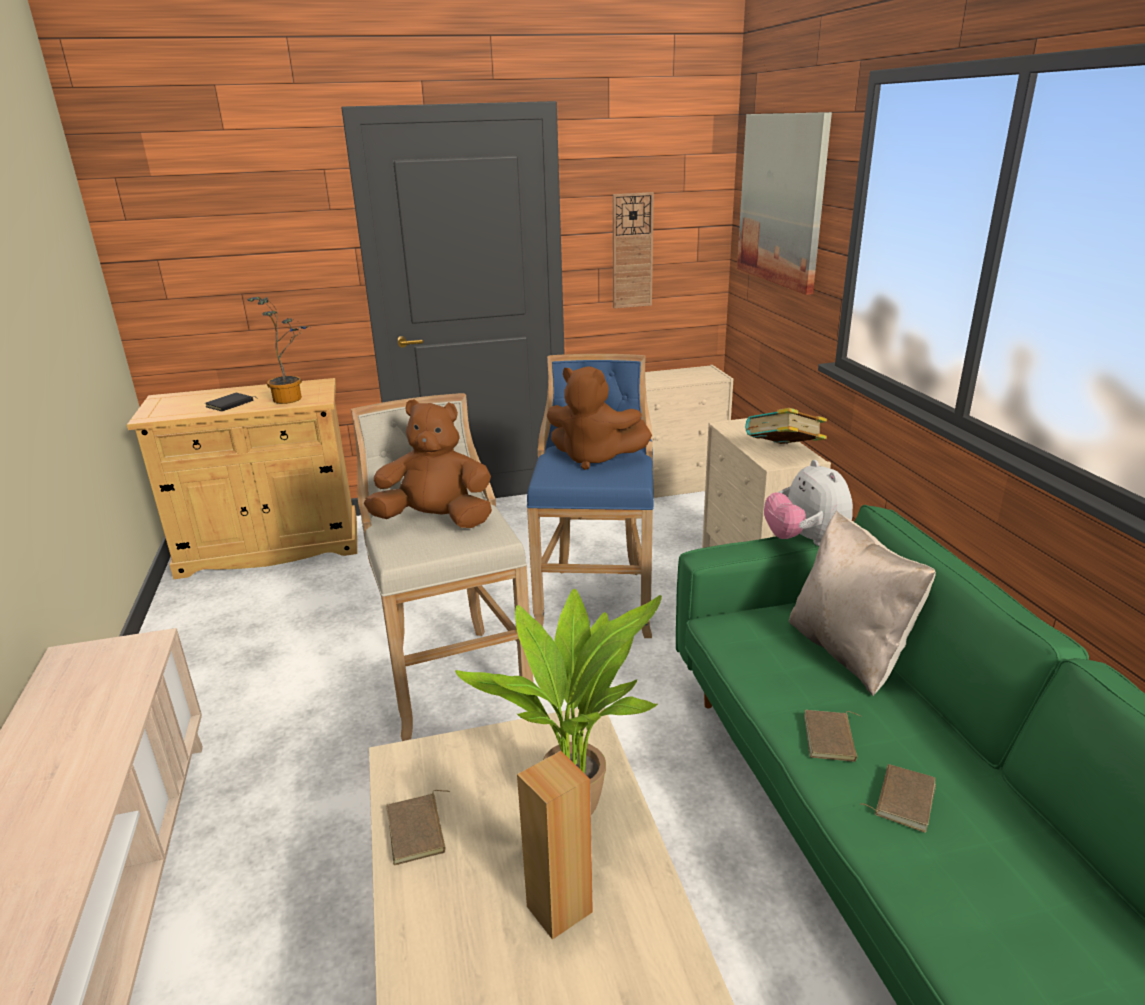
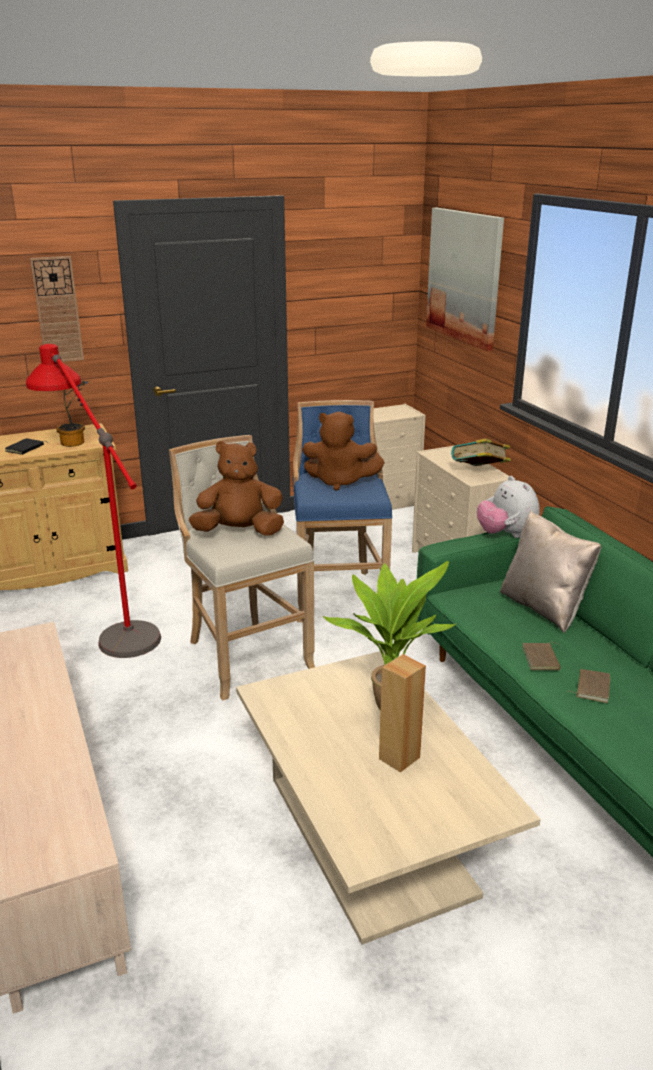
camera: 10 degrees left, 0 degrees up
brown book [386,790,450,865] -> none
wall clock [613,192,654,308] -> wall clock moved to [30,256,84,362]
none -> red floor lamp [26,344,161,658]

